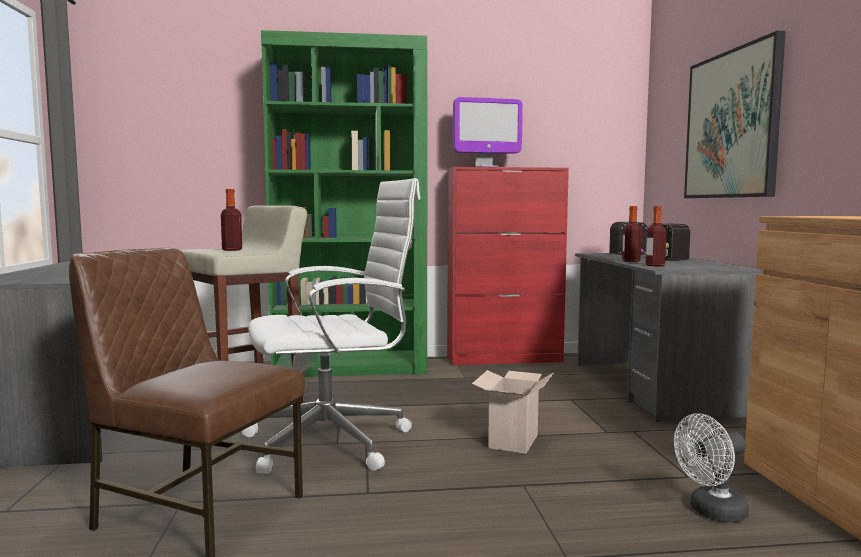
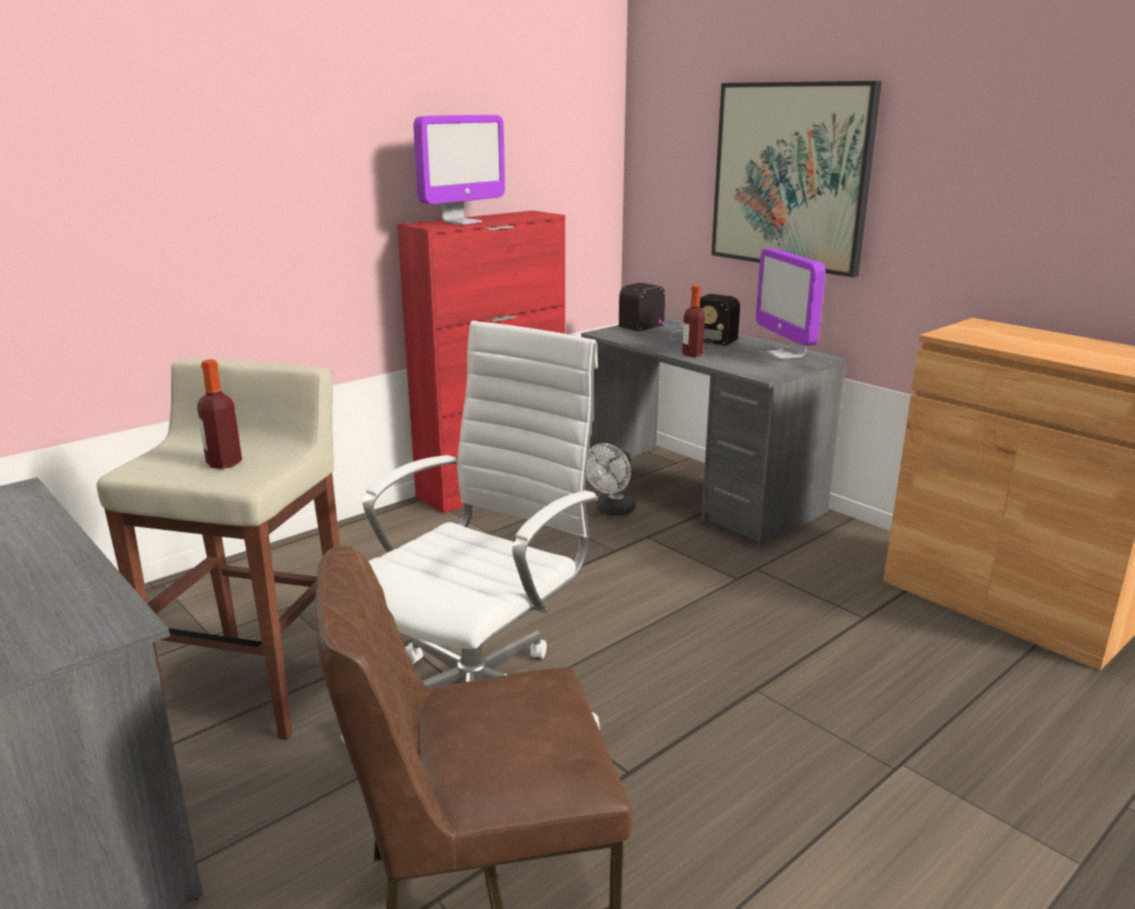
camera: 35 degrees left, 15 degrees up
green bookcase [261,30,428,377] -> none
cardboard box [472,370,554,454] -> none
bottle [646,206,667,266] -> none
white fan [674,413,749,522] -> white fan moved to [586,443,636,516]
none -> monitor [756,248,826,359]

